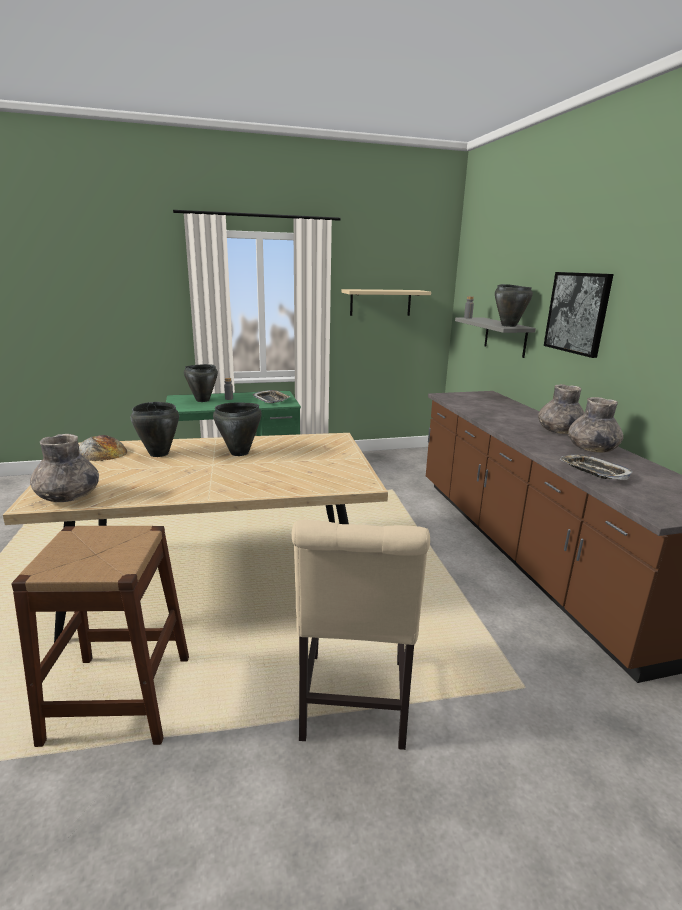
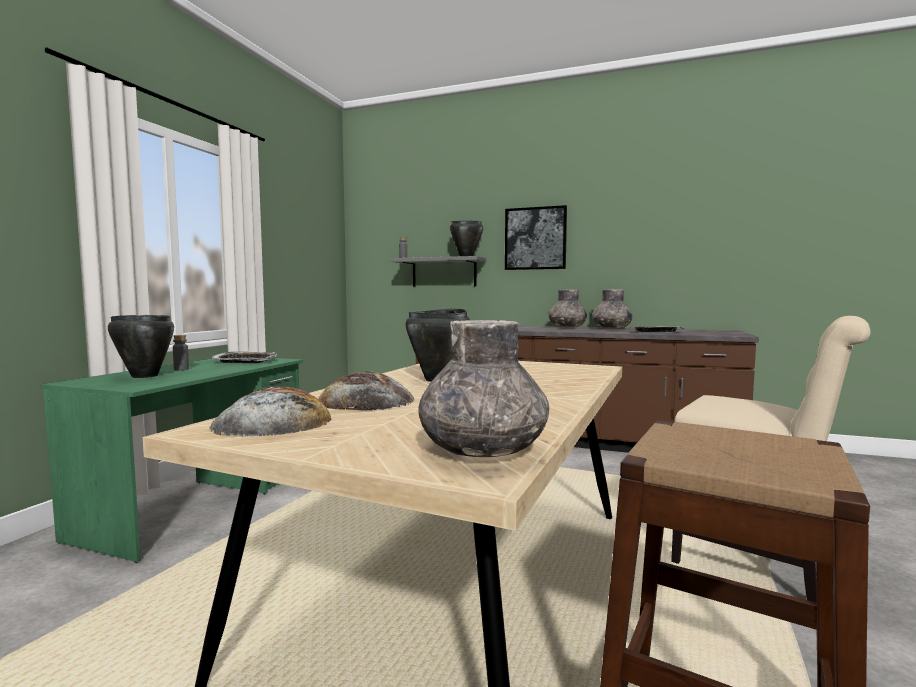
camera: 55 degrees left, 15 degrees down
black cooking pot [130,402,179,457] -> bread [318,371,414,410]
beige shelf [341,289,431,316] -> none

